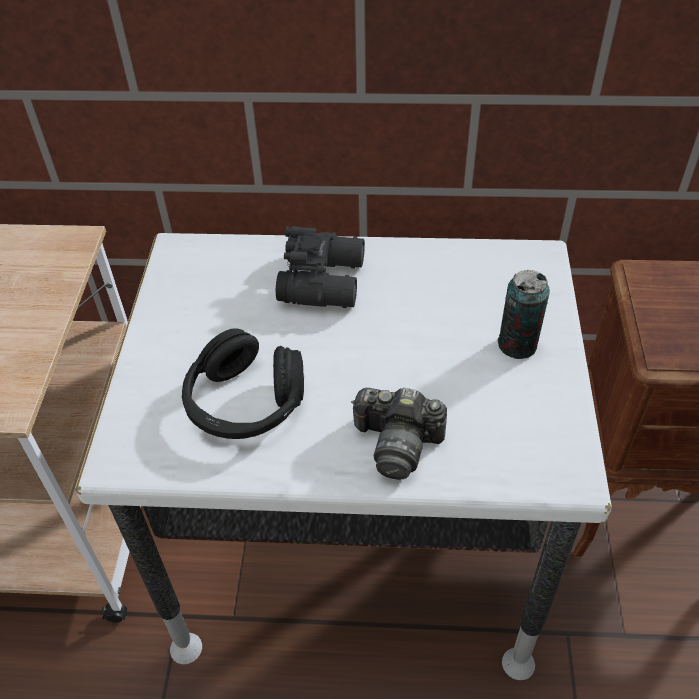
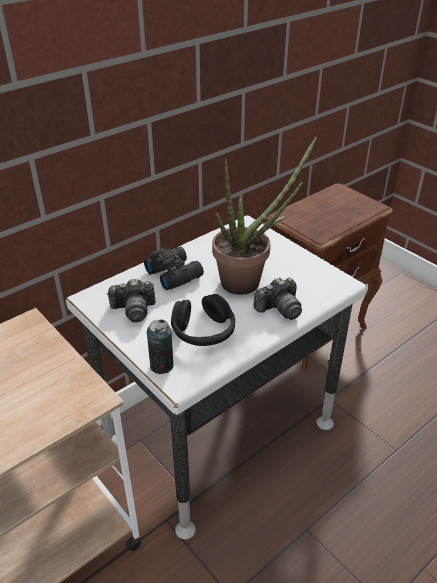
camera: 45 degrees left, 10 degrees down
can [498,270,550,359] -> can moved to [147,319,174,374]
none -> camera [107,279,156,322]
none -> potted plant [212,137,317,295]

